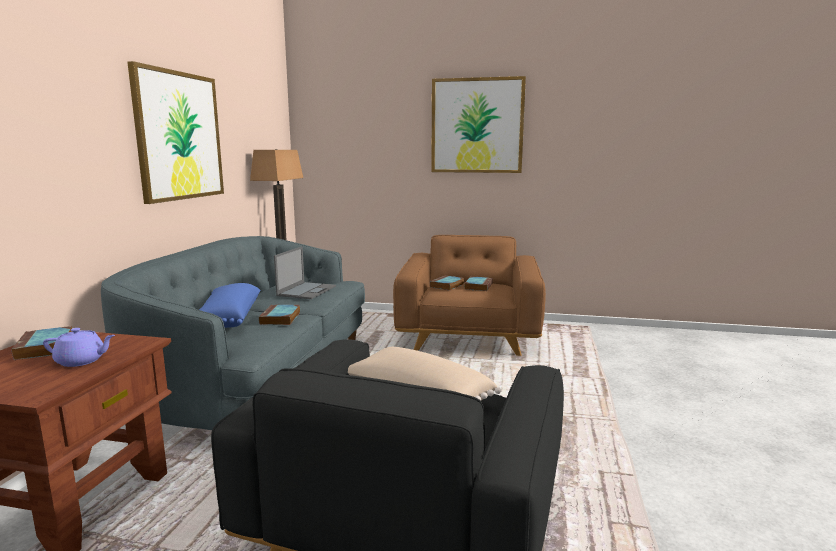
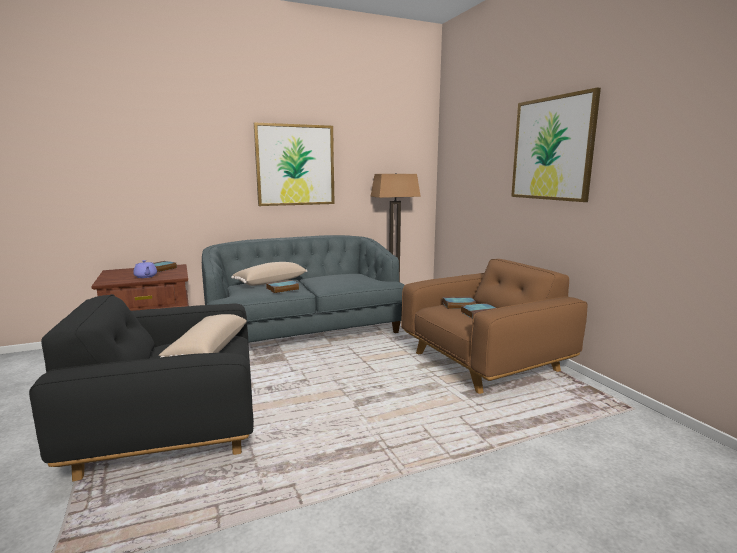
camera: 55 degrees right, 0 degrees up
blue pillow [199,283,260,328] -> beige pillow [231,262,308,286]
laptop [274,246,336,299] -> none

